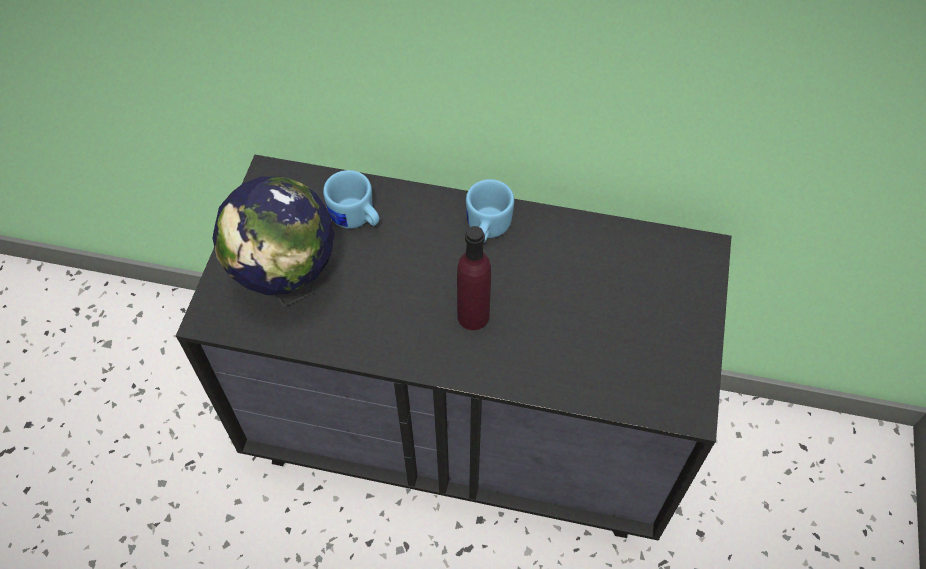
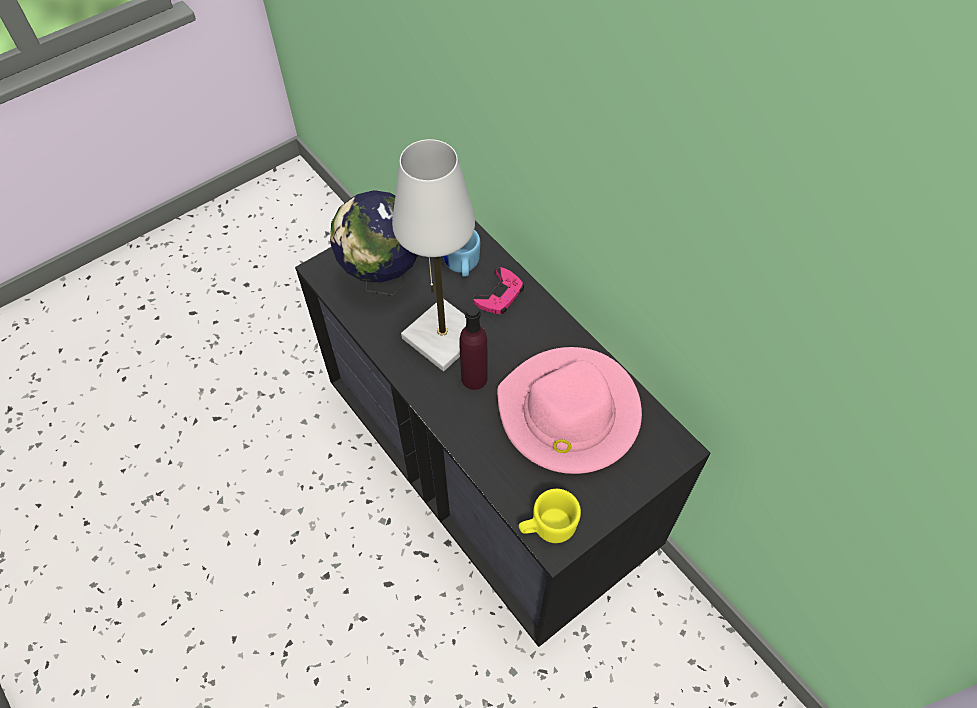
camera: 40 degrees right, 0 degrees up
blue mug [466,179,514,242] -> none
none -> white table lamp [392,139,475,371]
none -> pink game controller [473,267,524,314]
none -> pink hat [497,347,642,474]
none -> yellow mug [519,489,581,543]

